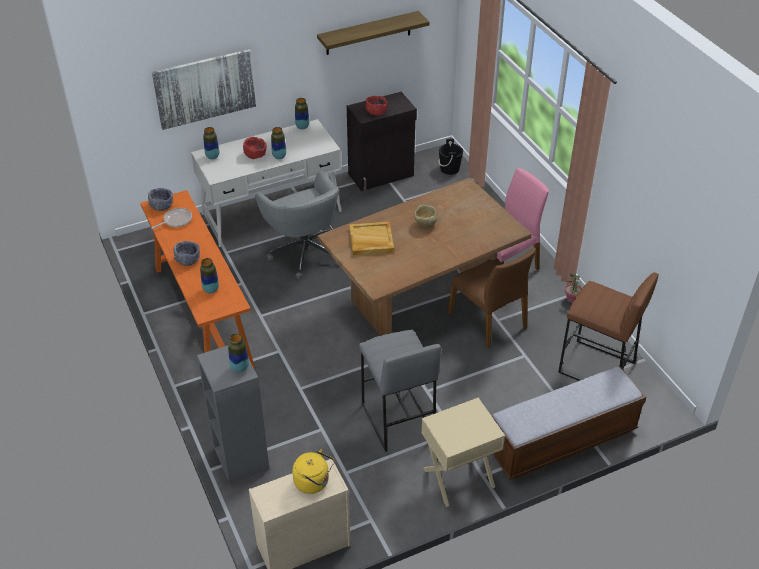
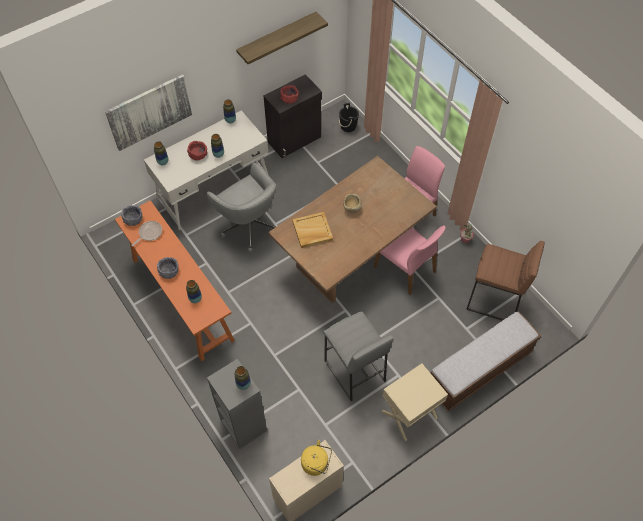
camera: 10 degrees left, 15 degrees up
brown chair [448,248,536,348] -> pink chair [374,225,446,295]

